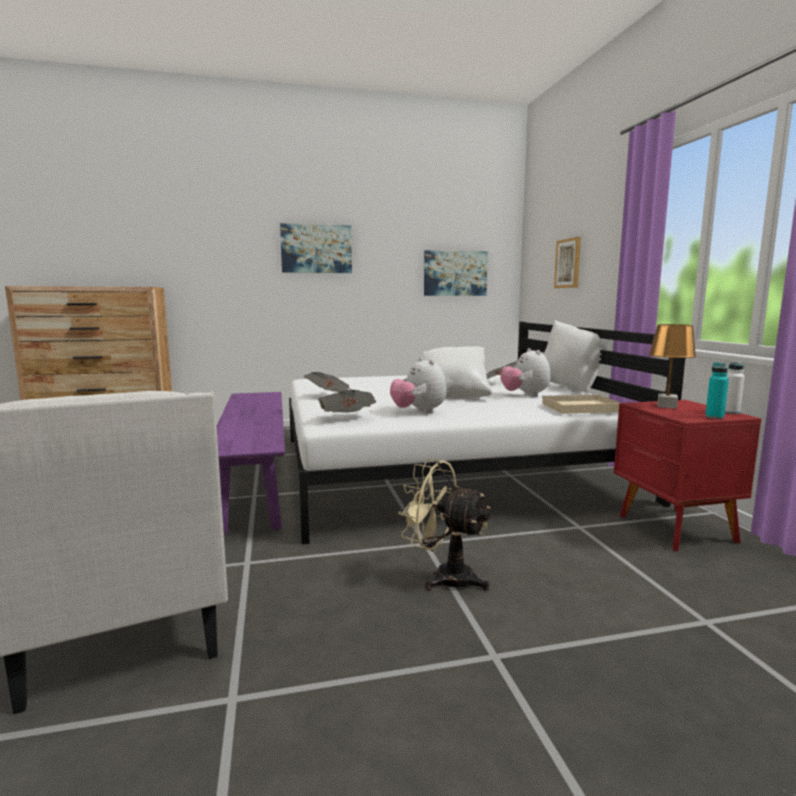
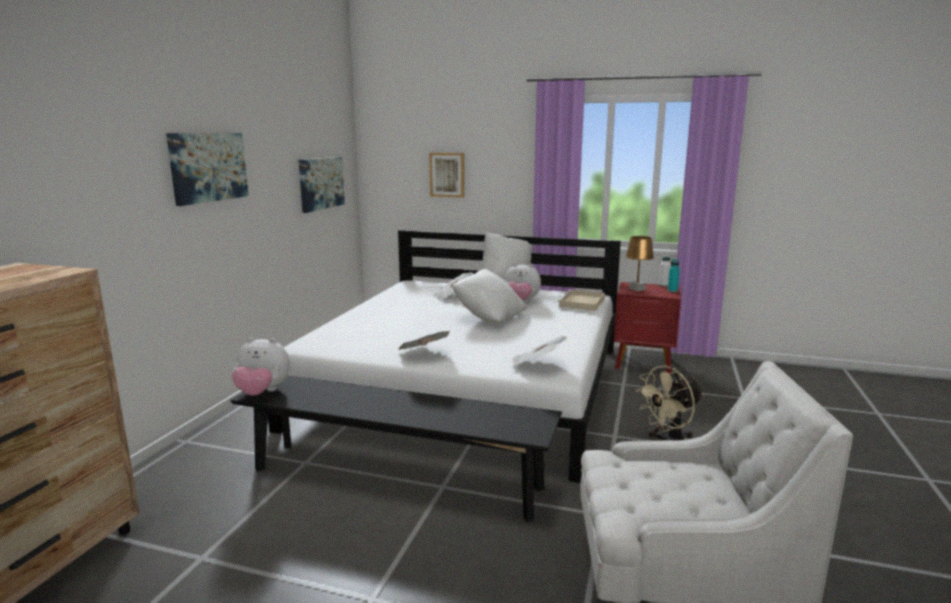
camera: 60 degrees left, 5 degrees up
purple bench [217,392,285,534] -> black bench [230,375,562,522]
plush toy [390,357,446,413] -> plush toy moved to [232,338,290,396]

